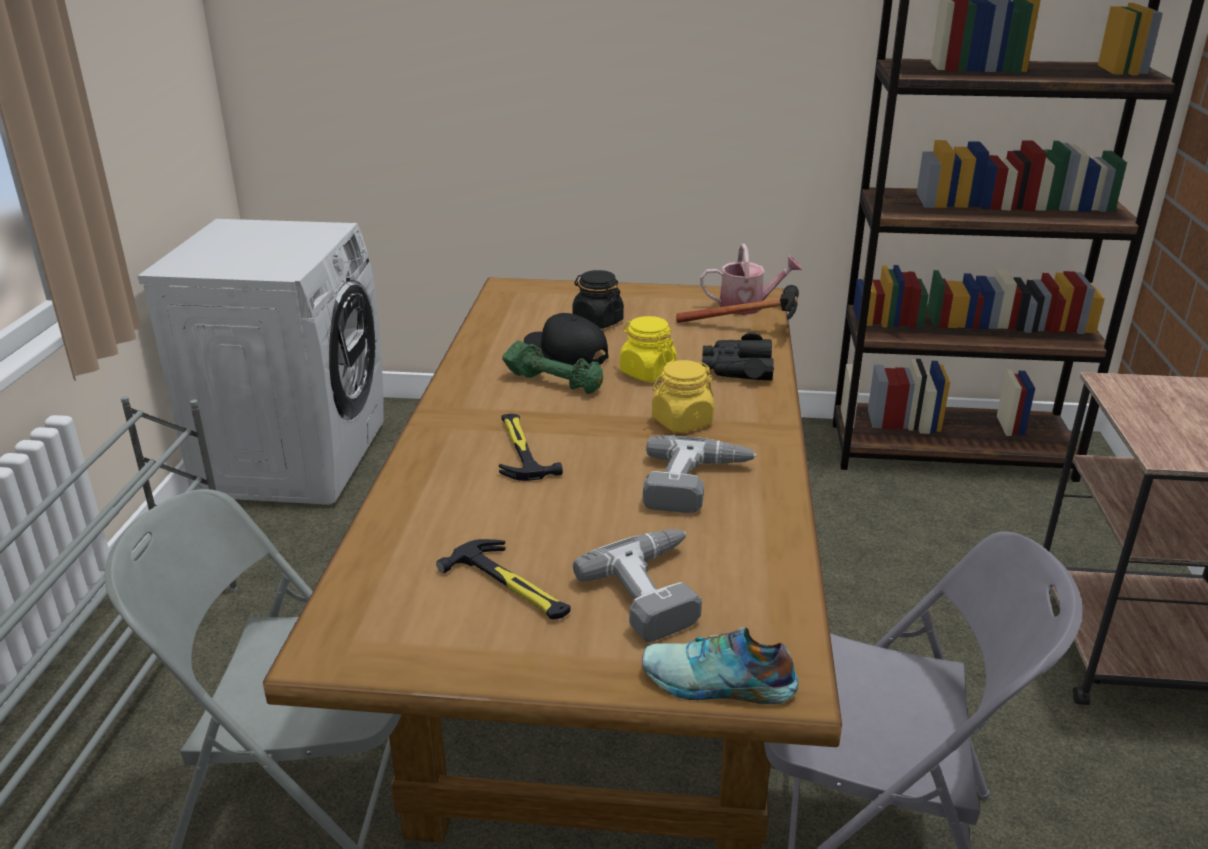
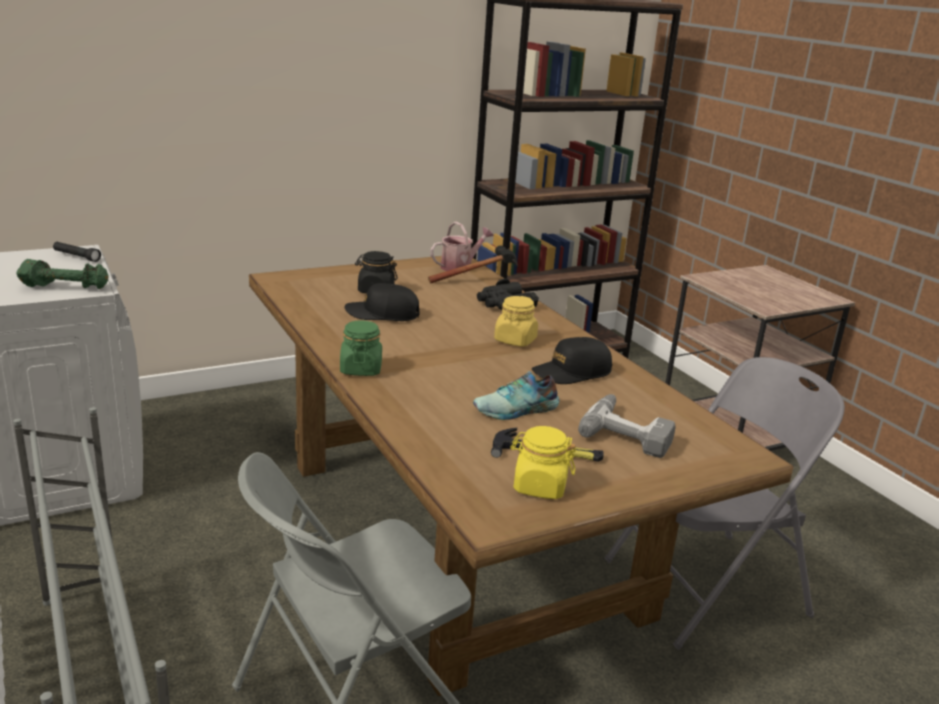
camera: 35 degrees left, 5 degrees down
hammer [499,414,563,481] -> none
green dumbbell [502,341,603,394] -> green dumbbell moved to [17,259,109,289]
yellow jar [620,316,677,382] -> yellow jar moved to [510,426,576,499]
shoe [642,627,798,704] -> shoe moved to [473,371,559,420]
power drill [643,435,757,513] -> black cap [532,337,612,384]
none -> black flashlight [53,242,101,262]
none -> green jar [340,320,382,376]

